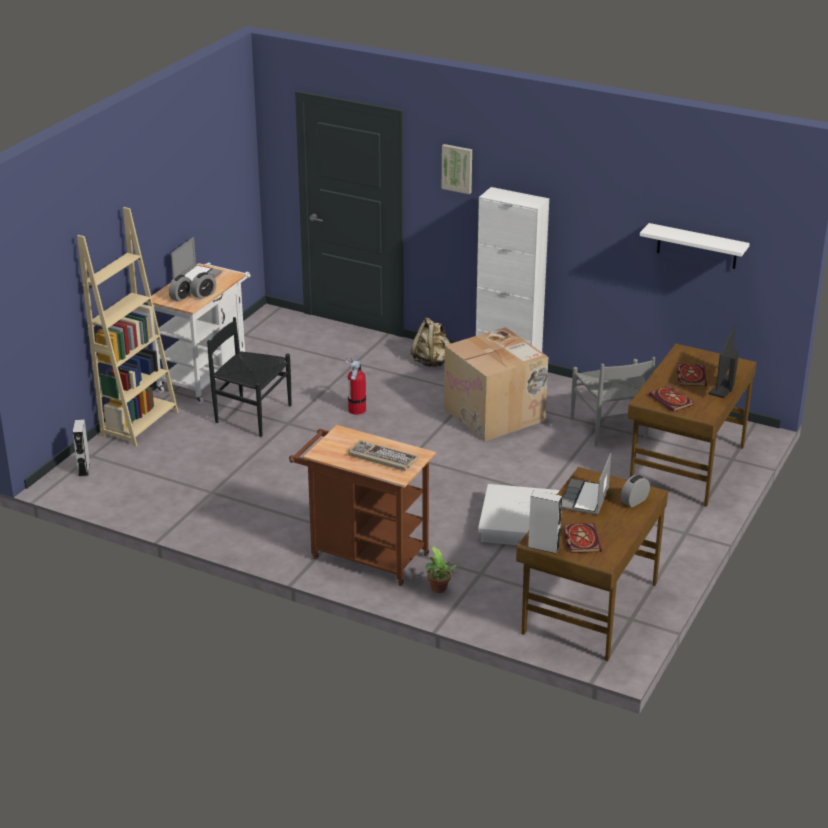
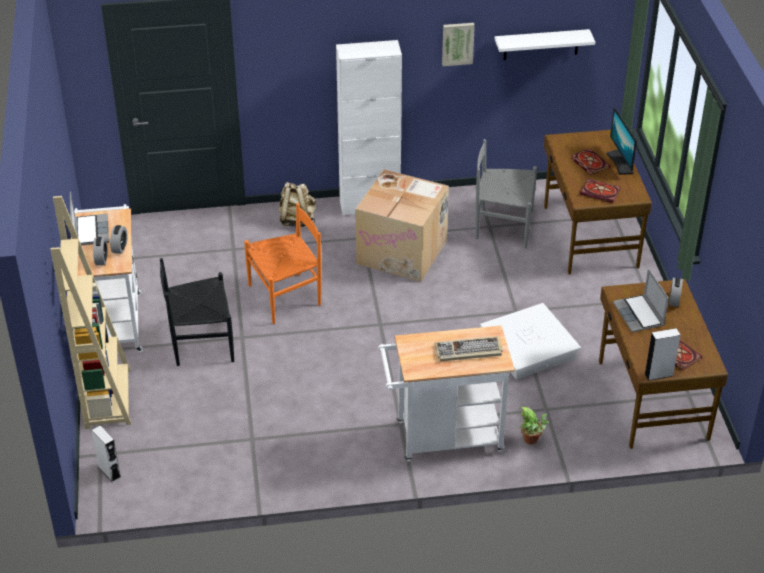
camera: 35 degrees left, 10 degrees up
brown cart [289,425,436,586] -> white cart [378,325,515,462]
fire extinguisher [345,358,366,415] -> orange chair [244,203,322,324]
picture [442,144,472,194] -> picture moved to [442,23,475,66]
grey chair [571,357,655,446] -> grey chair turned 150 degrees clockwise [475,139,537,248]

